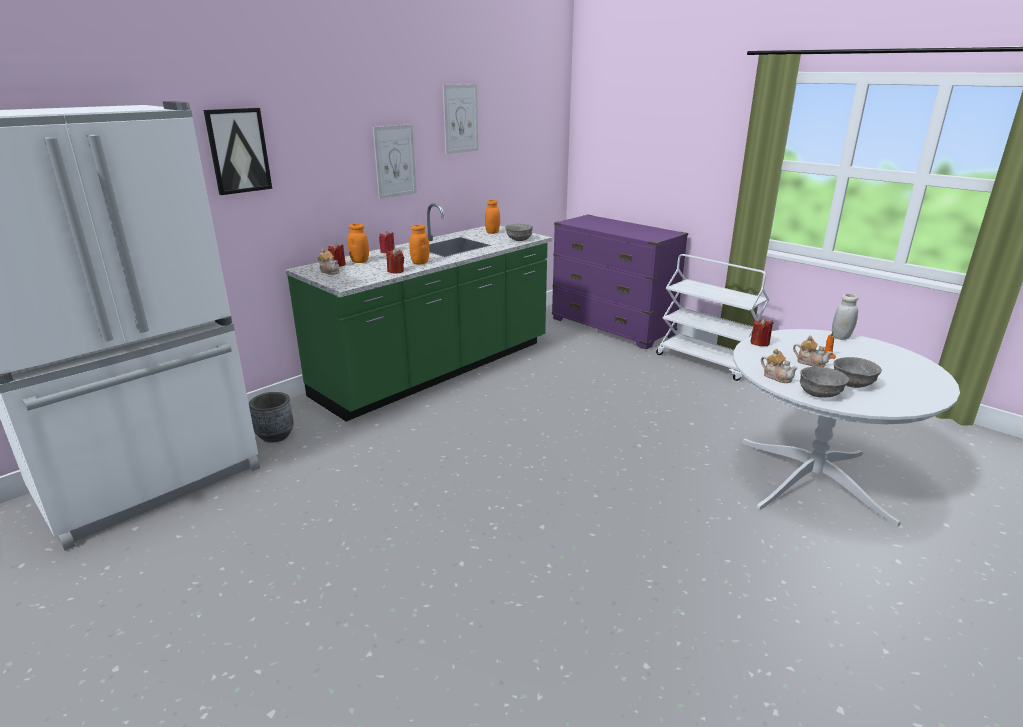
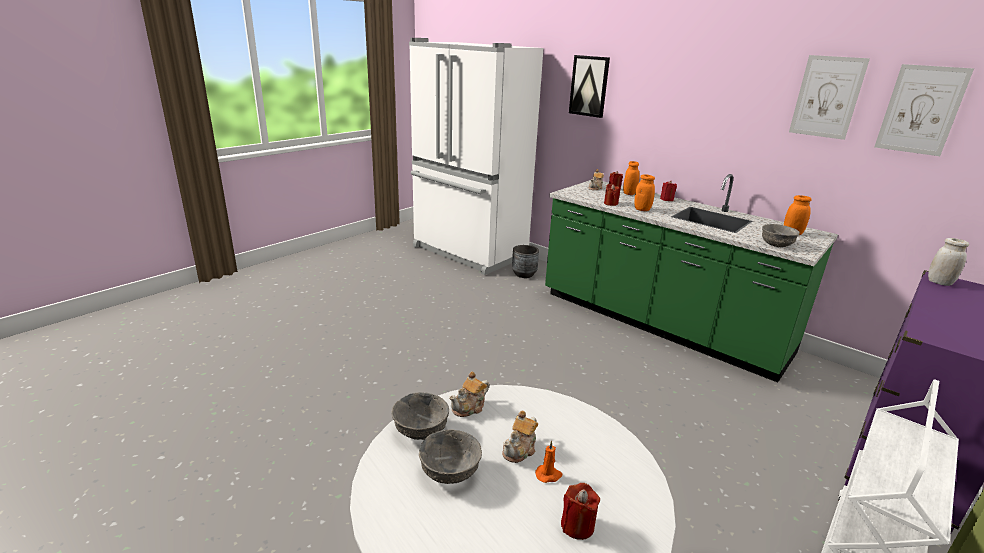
camera: 85 degrees right, 0 degrees up
picture [373,124,417,199] -> picture moved to [874,64,974,156]
red candle [750,318,773,346] -> red candle moved to [561,483,600,540]
white jar [832,294,858,340] -> white jar moved to [928,238,969,286]

